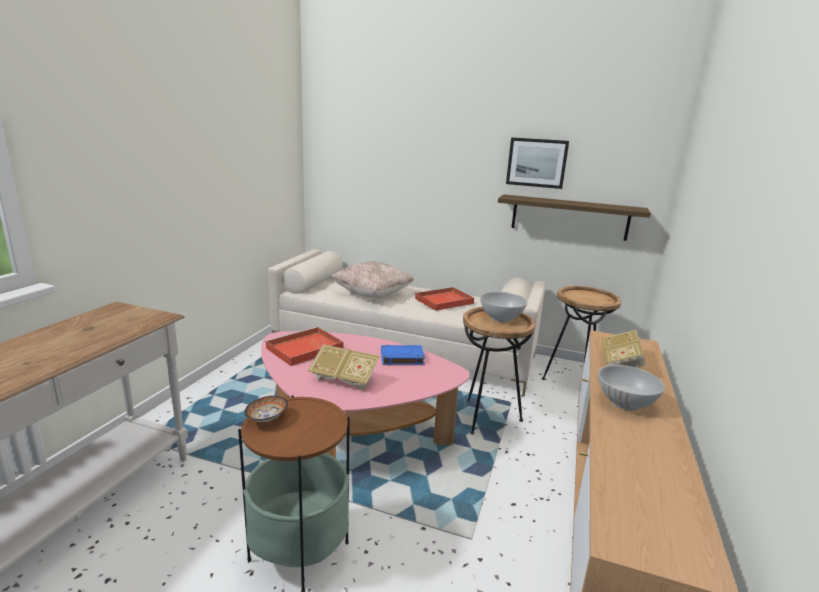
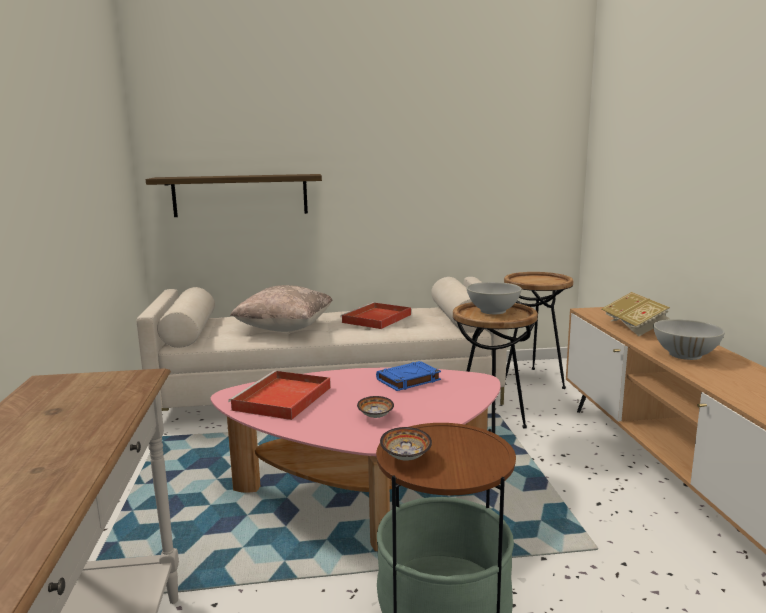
camera: 25 degrees left, 5 degrees down
book [308,344,379,390] -> bowl [357,396,394,418]
shelf [498,194,651,241] -> shelf moved to [146,174,322,217]
picture [506,138,569,189] -> none

